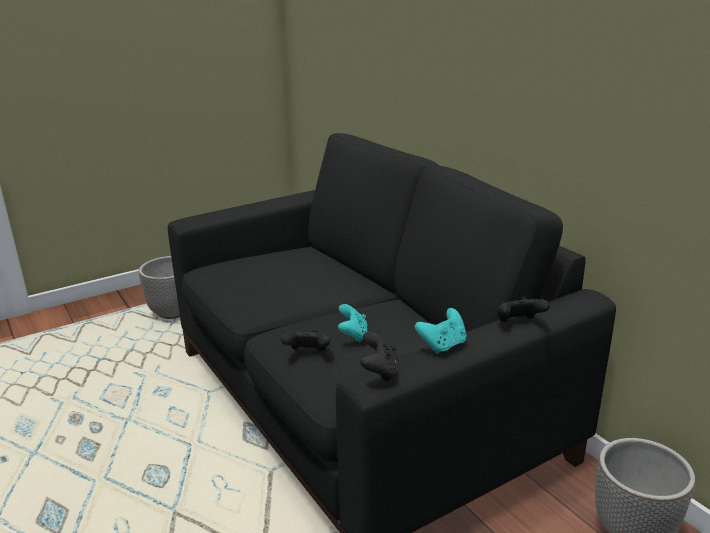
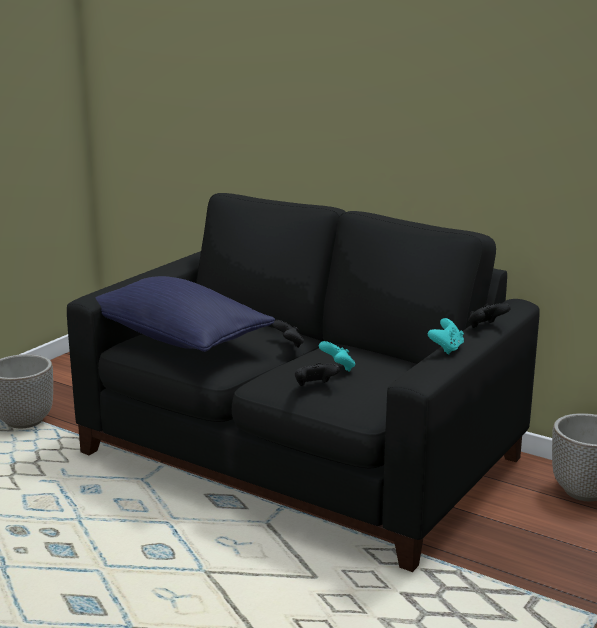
camera: 25 degrees left, 5 degrees down
black game controller [360,332,398,382] -> black game controller moved to [272,320,304,348]
none -> blue pillow [96,276,275,352]

